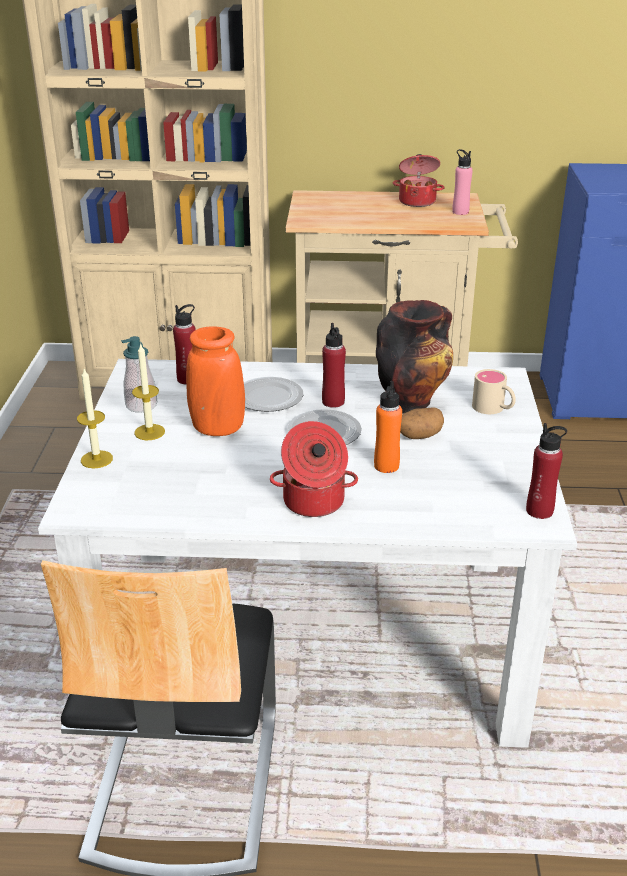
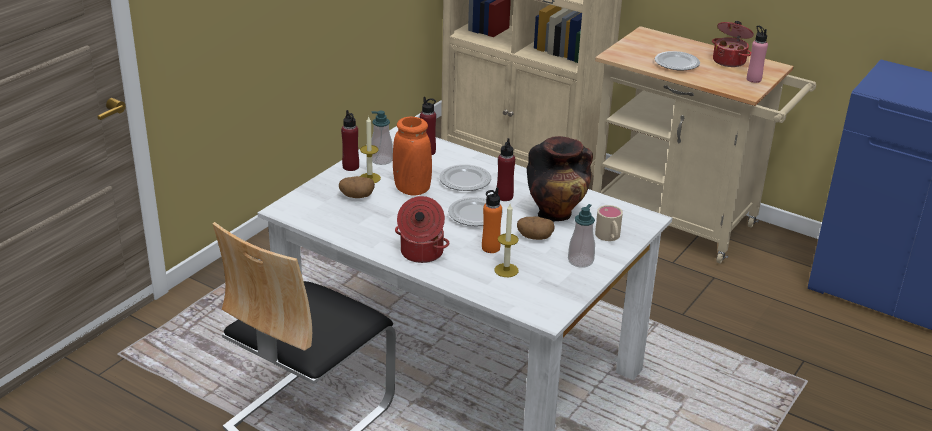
camera: 30 degrees right, 0 degrees up
candle [77,369,113,469] -> candle moved to [494,204,519,277]
red bottle [526,423,567,519] -> red bottle moved to [341,110,359,171]
none -> potato [339,176,375,198]
none -> soap dispenser [568,204,595,268]
none -> plate [655,51,700,70]

